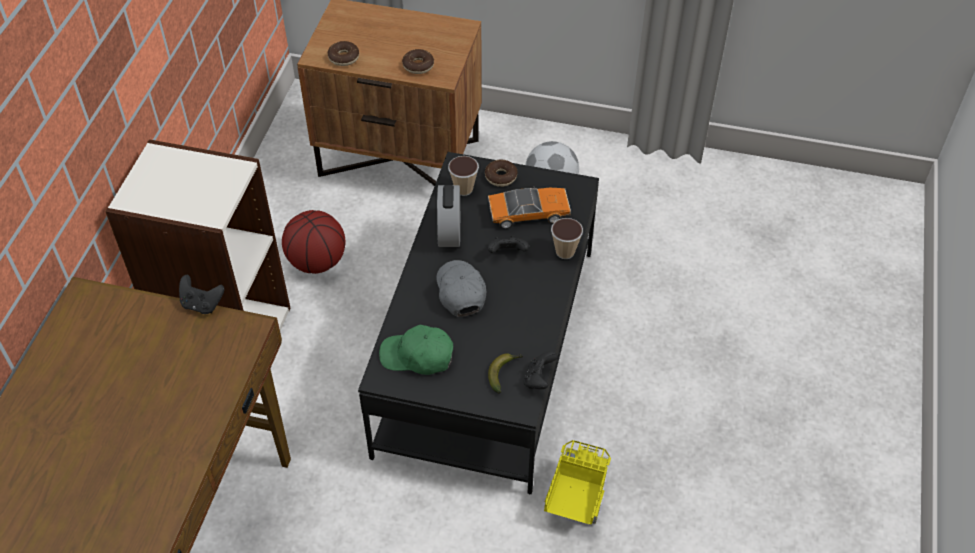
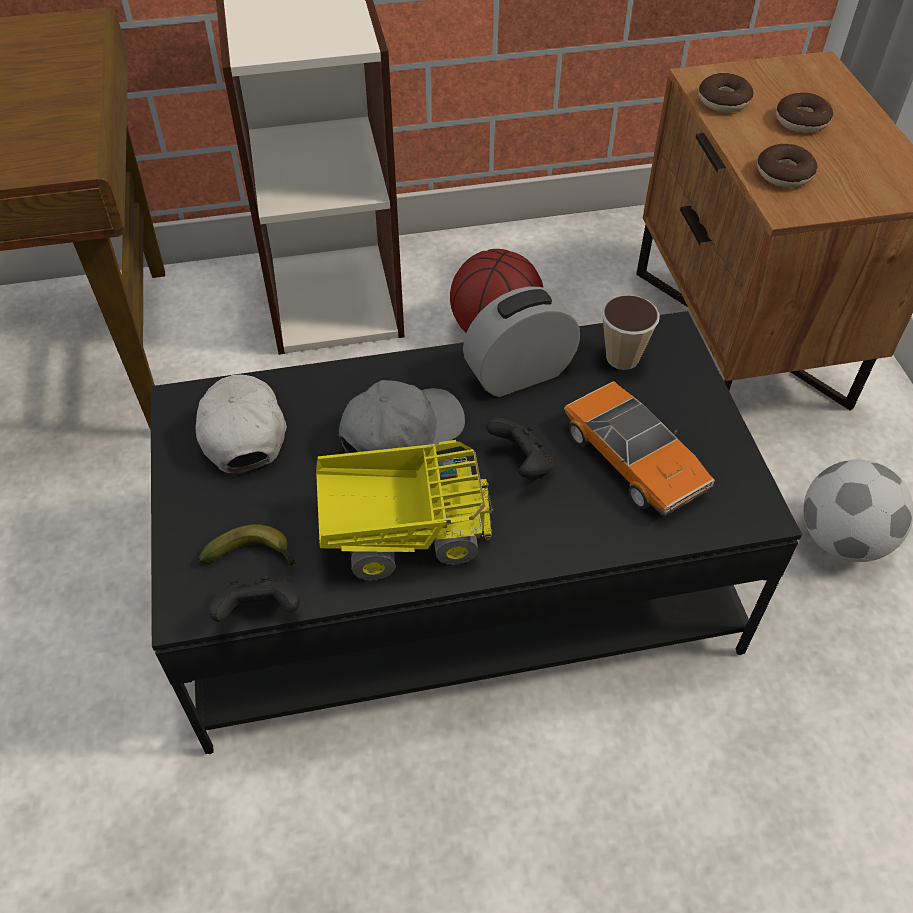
camera: 65 degrees right, 0 degrees up
black game controller [179,275,224,314] -> none
green cap [379,325,453,375] -> white cap [195,374,287,473]
donut [485,160,517,187] -> donut moved to [776,93,833,133]
toy truck [544,440,611,525] -> toy truck moved to [316,440,493,581]
cup [551,218,583,259] -> none

